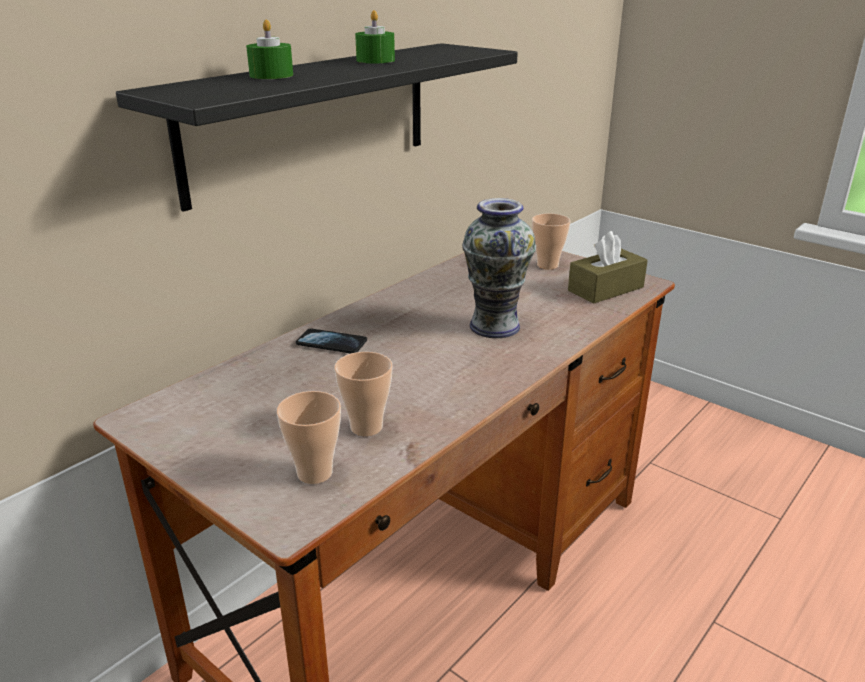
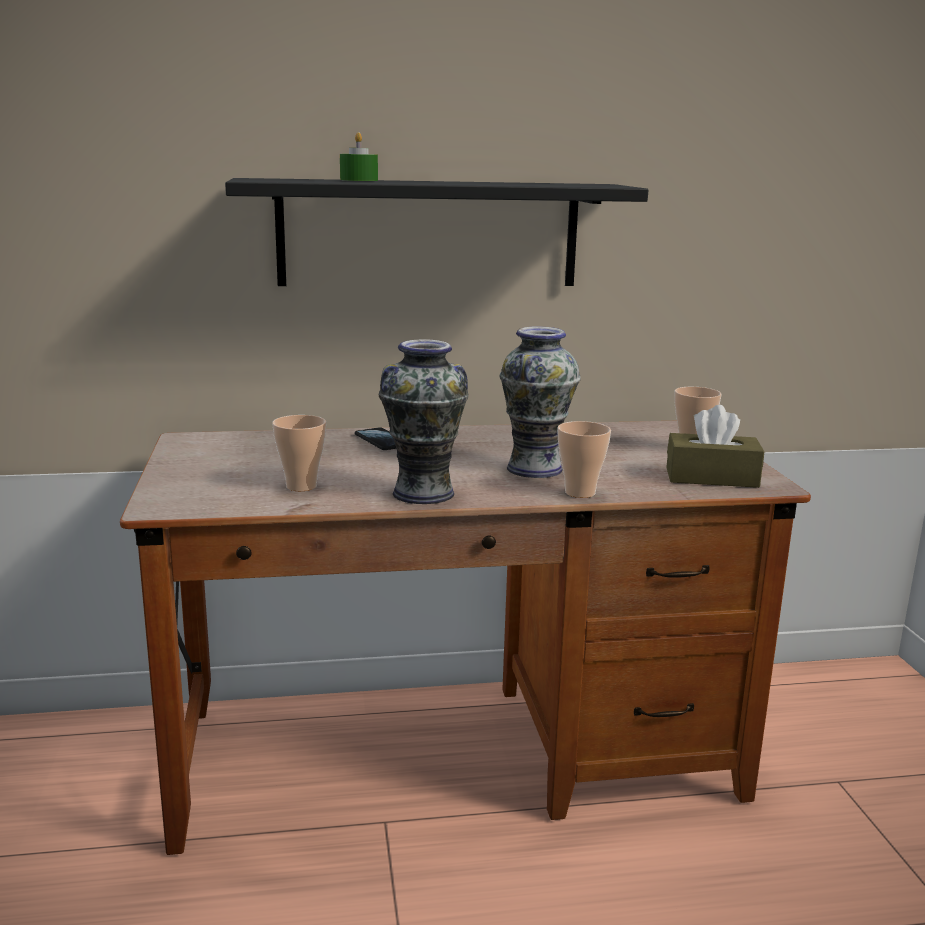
camera: 40 degrees right, 10 degrees down
cup [277,391,341,484] -> cup moved to [557,421,611,498]
green candle [355,10,395,63] -> none
none -> vase [379,339,469,504]

